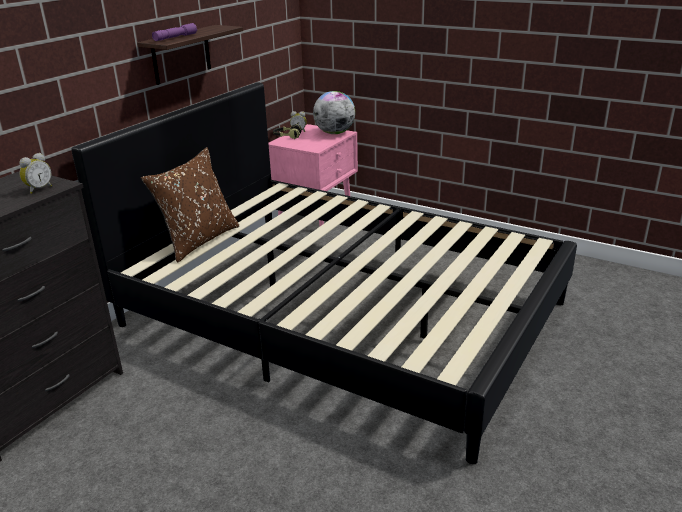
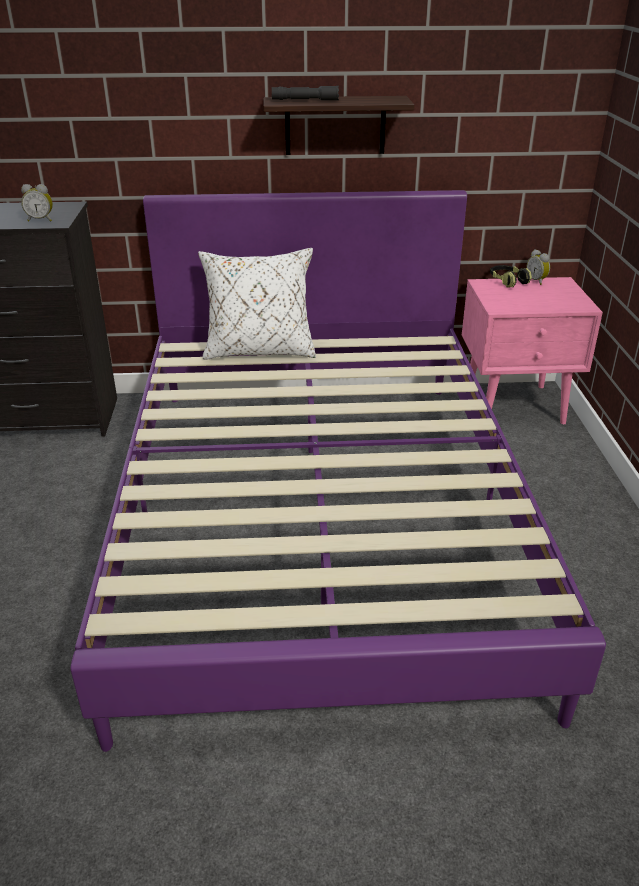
camera: 55 degrees right, 5 degrees up
black bed [71,82,577,464] -> purple bed [71,190,606,752]
brown pillow [141,147,240,263] -> white pillow [198,248,316,360]
purple flashlight [152,23,197,41] -> grey flashlight [272,86,339,100]
globe [313,91,355,134] -> none

